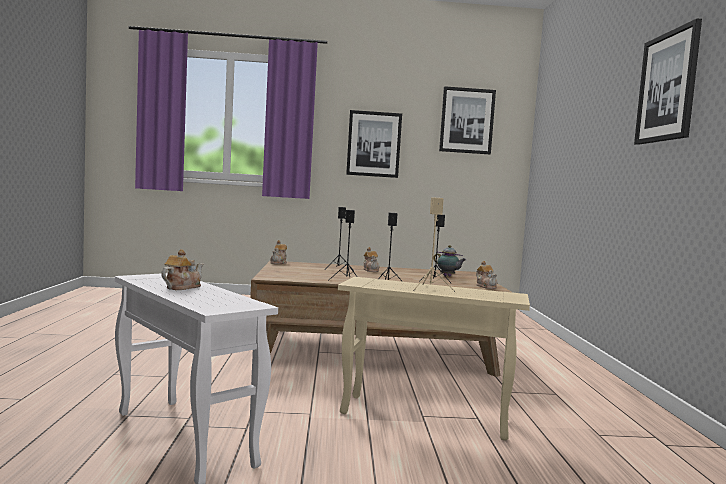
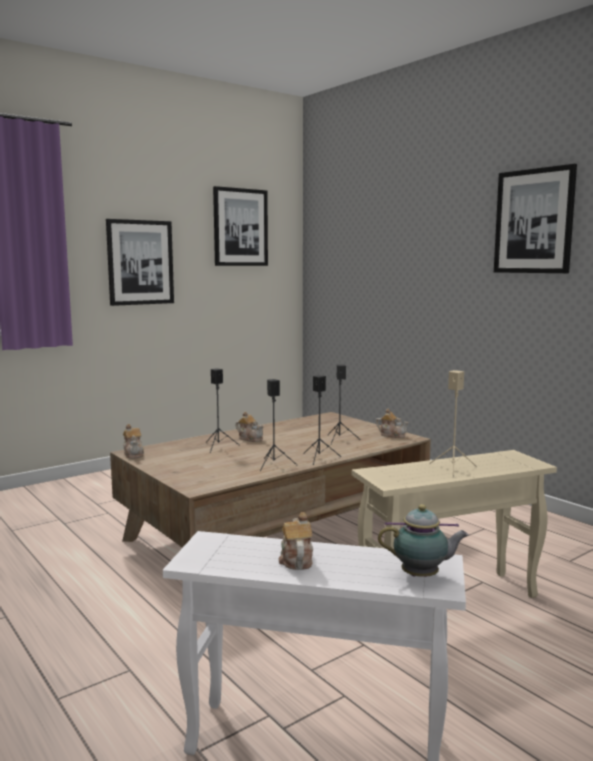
camera: 35 degrees left, 5 degrees up
teapot [433,245,466,277] -> teapot moved to [378,504,469,577]

